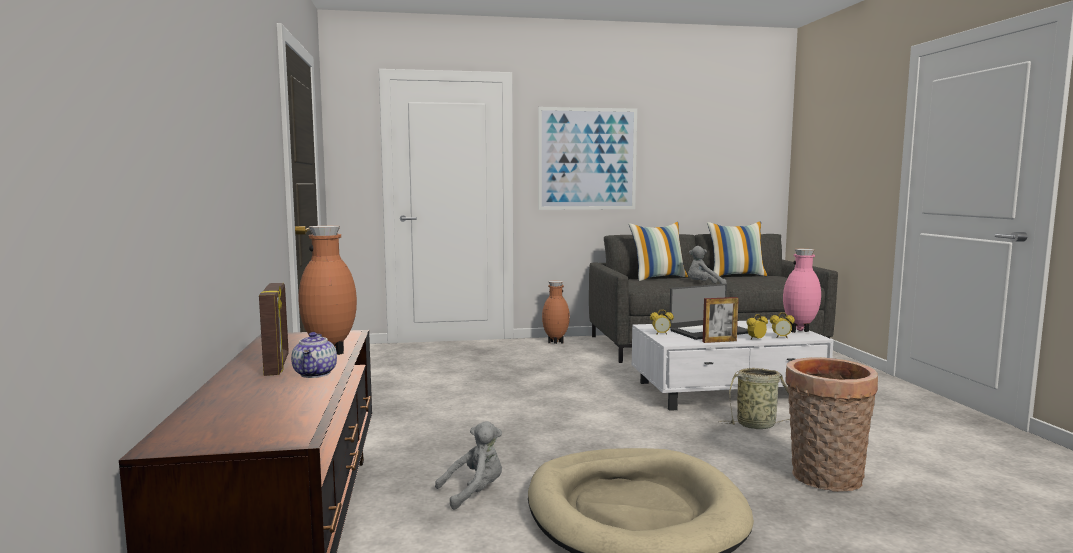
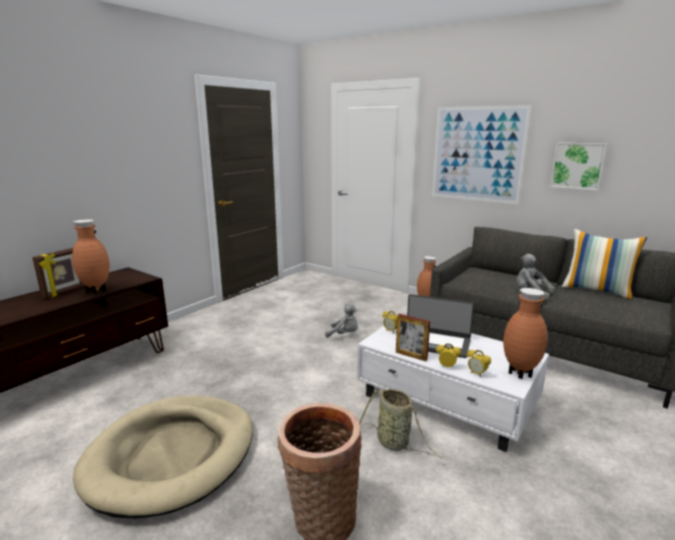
camera: 45 degrees right, 10 degrees up
teapot [291,332,337,378] -> none
grey plush toy [435,421,502,510] -> grey plush toy moved to [325,303,358,338]
pillow [629,222,688,281] -> none
pink vase [783,249,821,333] -> brown vase [503,288,548,379]
none -> picture [550,143,607,190]

